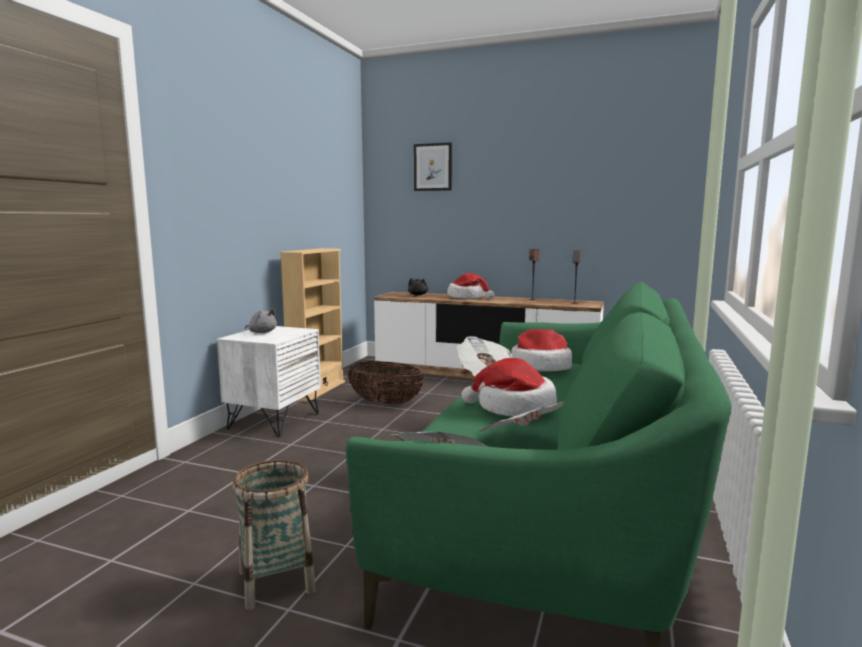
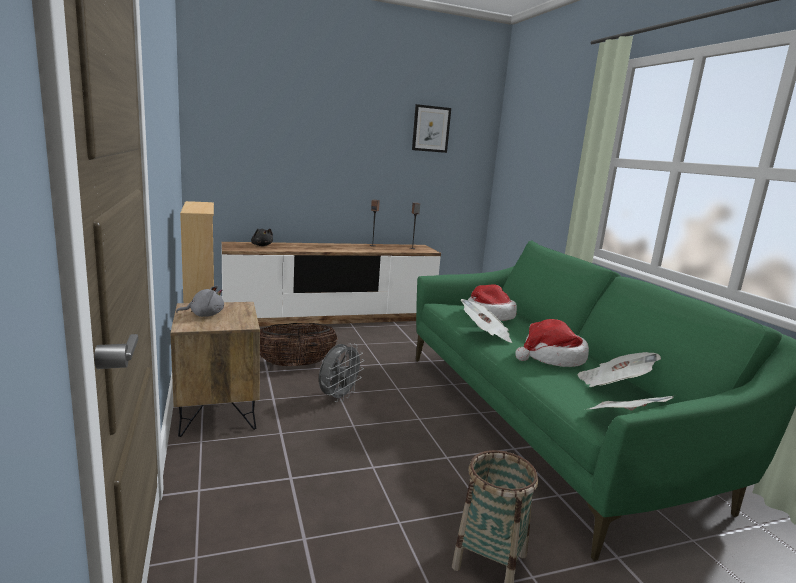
camera: 40 degrees left, 5 degrees up
white nightstand [217,326,321,437] -> brown nightstand [170,302,260,437]
picture [414,142,452,191] -> picture moved to [412,104,451,153]
hat [447,273,494,299] -> none
none -> grey fan [319,343,364,402]

